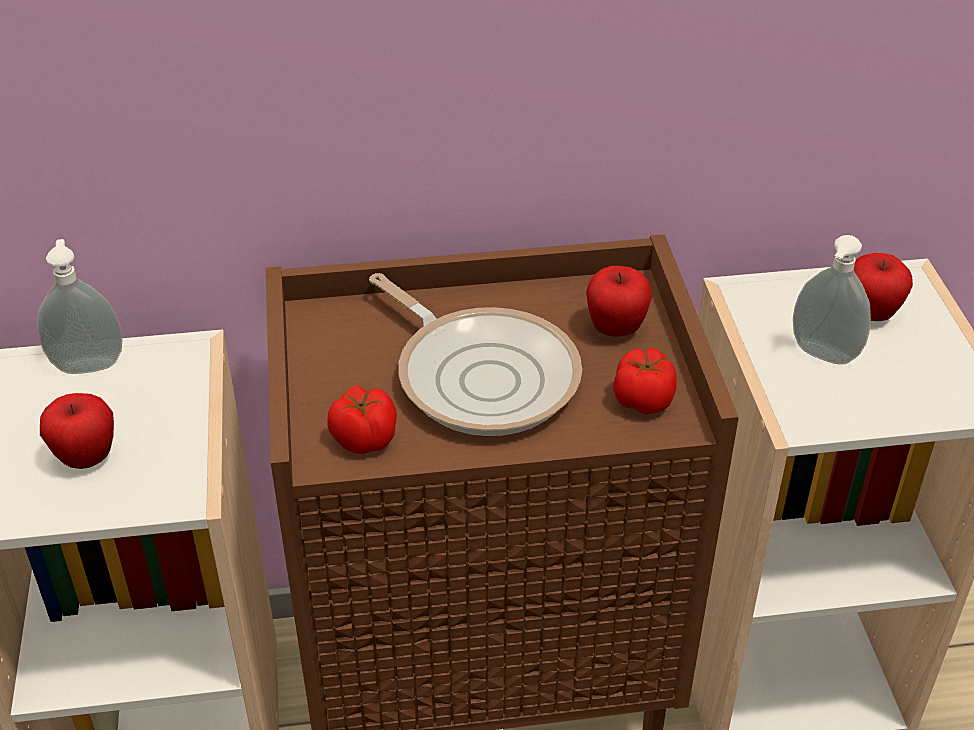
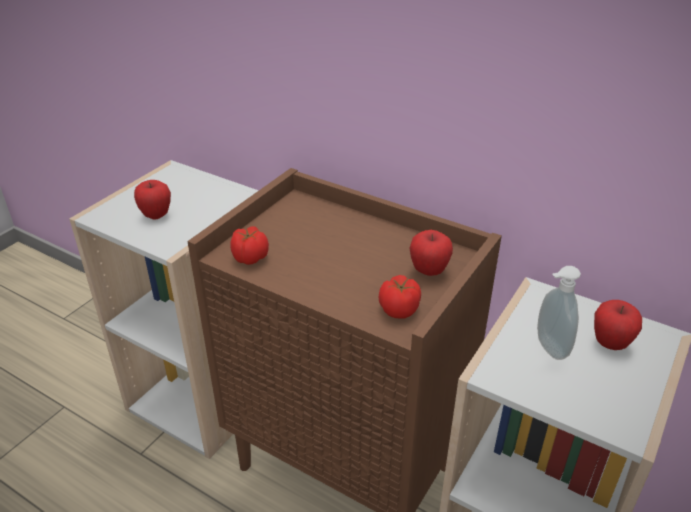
camera: 40 degrees right, 5 degrees down
soap dispenser [37,239,123,374] -> none
frying pan [369,273,582,436] -> none

